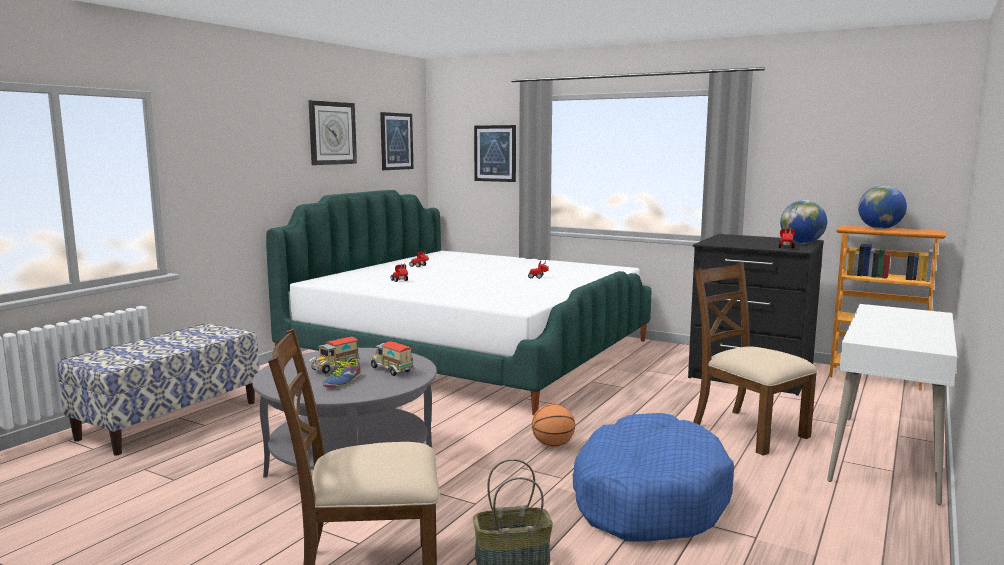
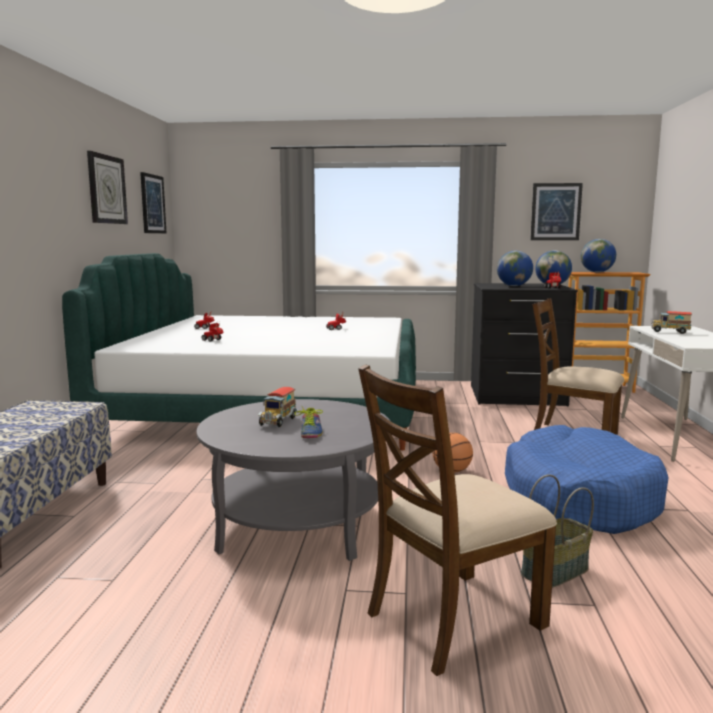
camera: 25 degrees left, 0 degrees up
toy truck [369,342,415,376] -> toy truck moved to [651,311,692,334]
picture [474,125,516,182] -> picture moved to [530,183,583,240]
none -> globe [497,251,533,286]

